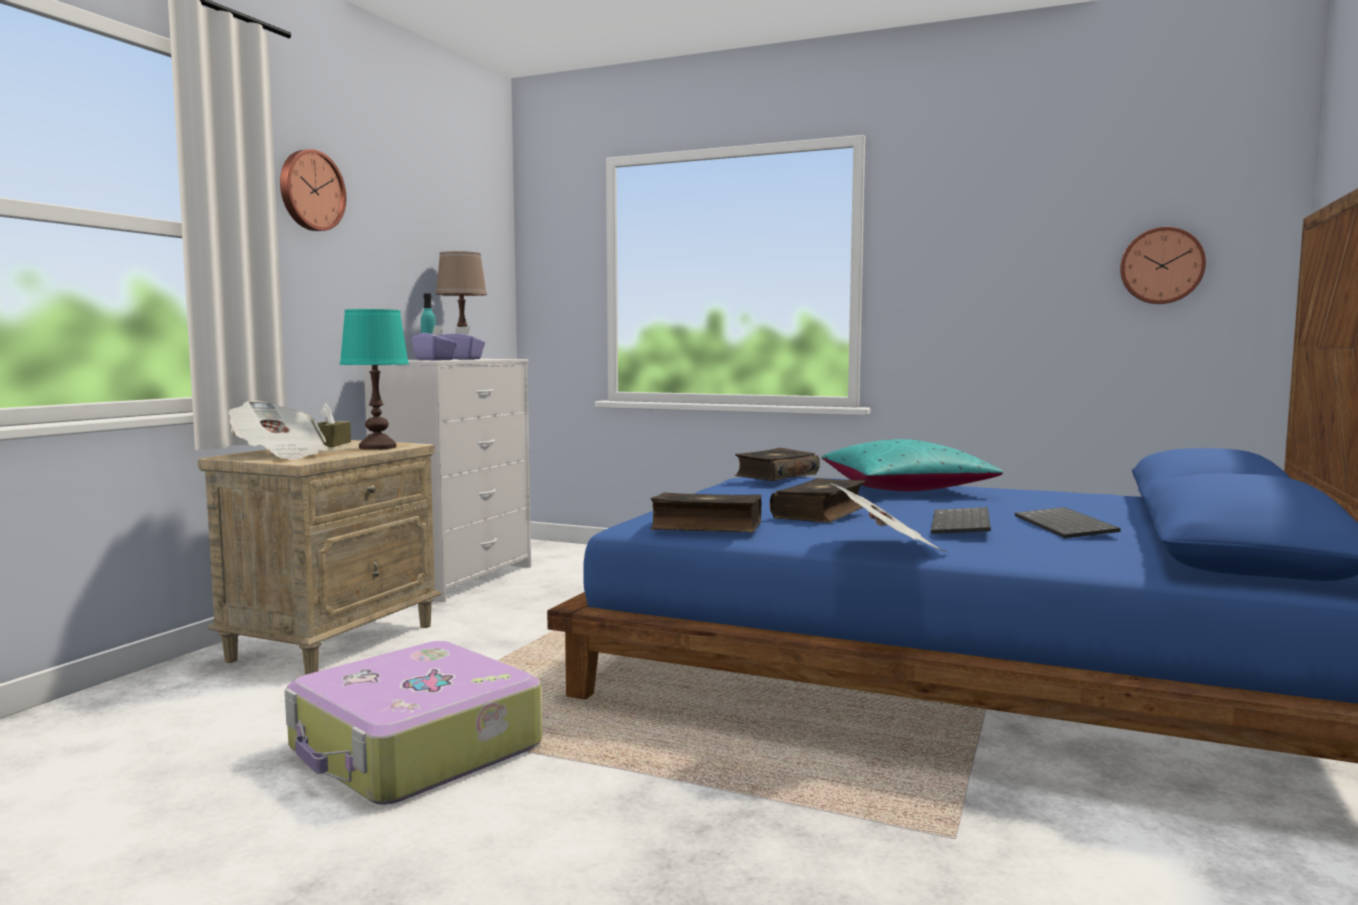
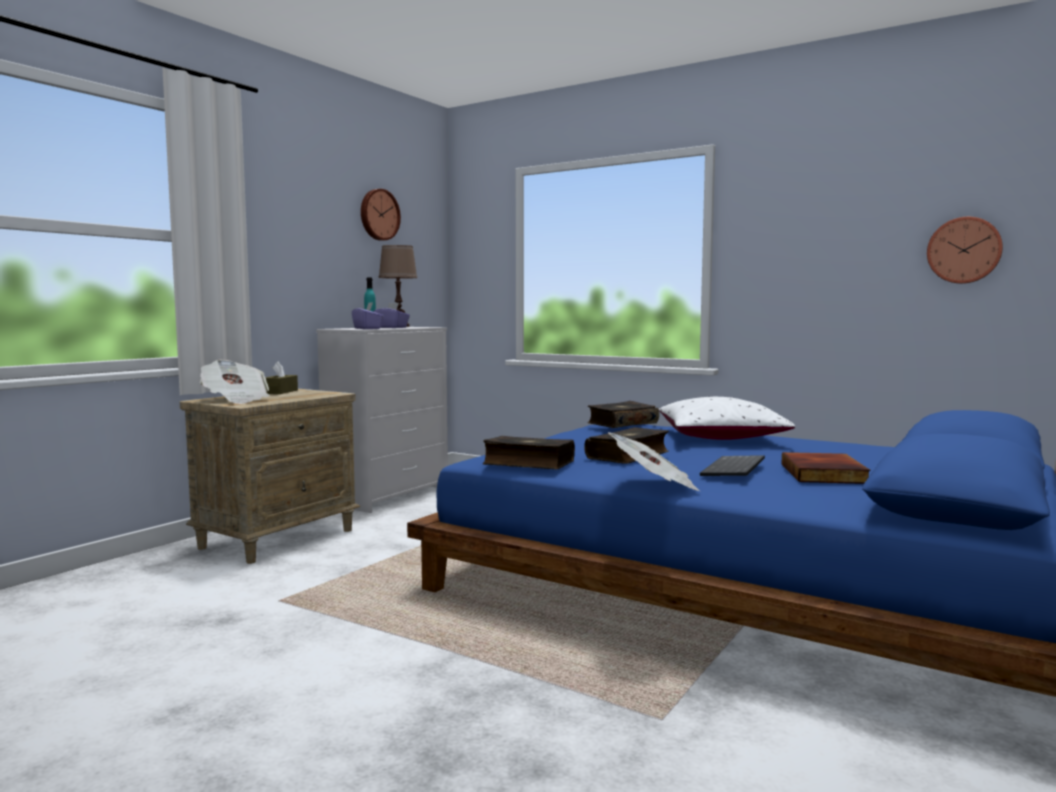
camera: 10 degrees right, 0 degrees up
wall clock [280,149,346,231] -> wall clock moved to [361,189,401,241]
suitcase [285,641,542,805] -> none
turquoise table lamp [340,309,409,450] -> none
turquoise pillow [821,439,1003,491] -> white pillow [659,397,795,440]
keyboard [1015,507,1121,538] -> book [781,452,871,484]

